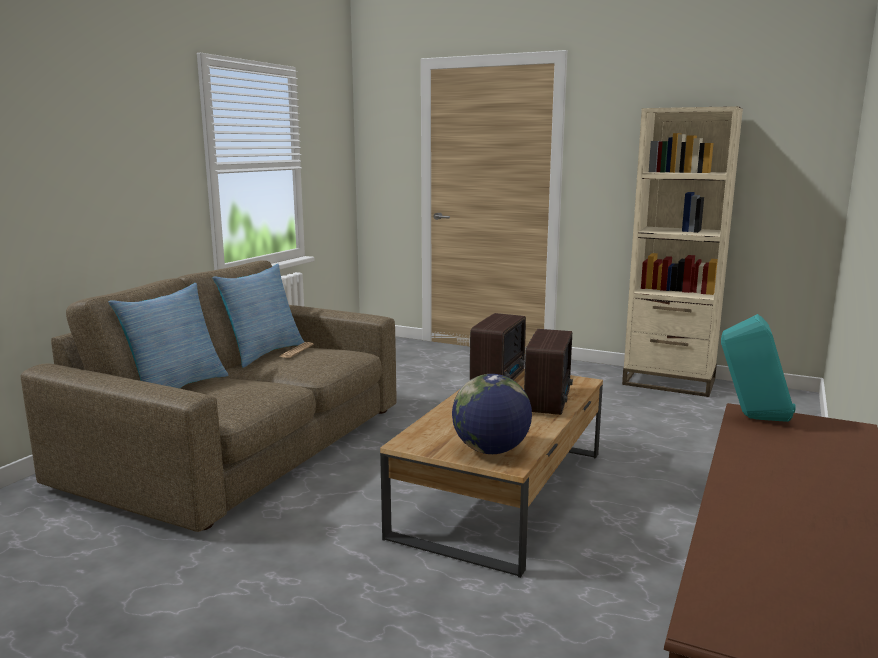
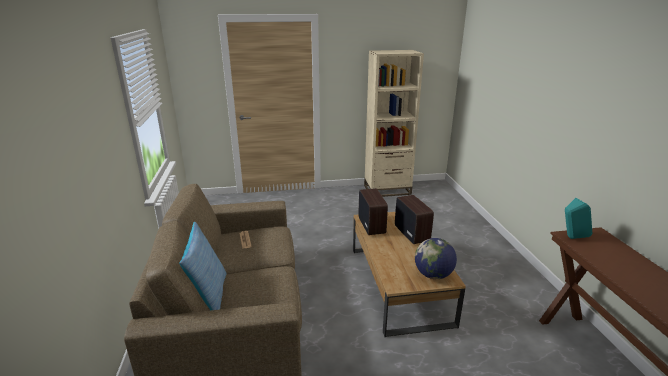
camera: 35 degrees left, 10 degrees up
pillow [212,264,304,368] -> none

